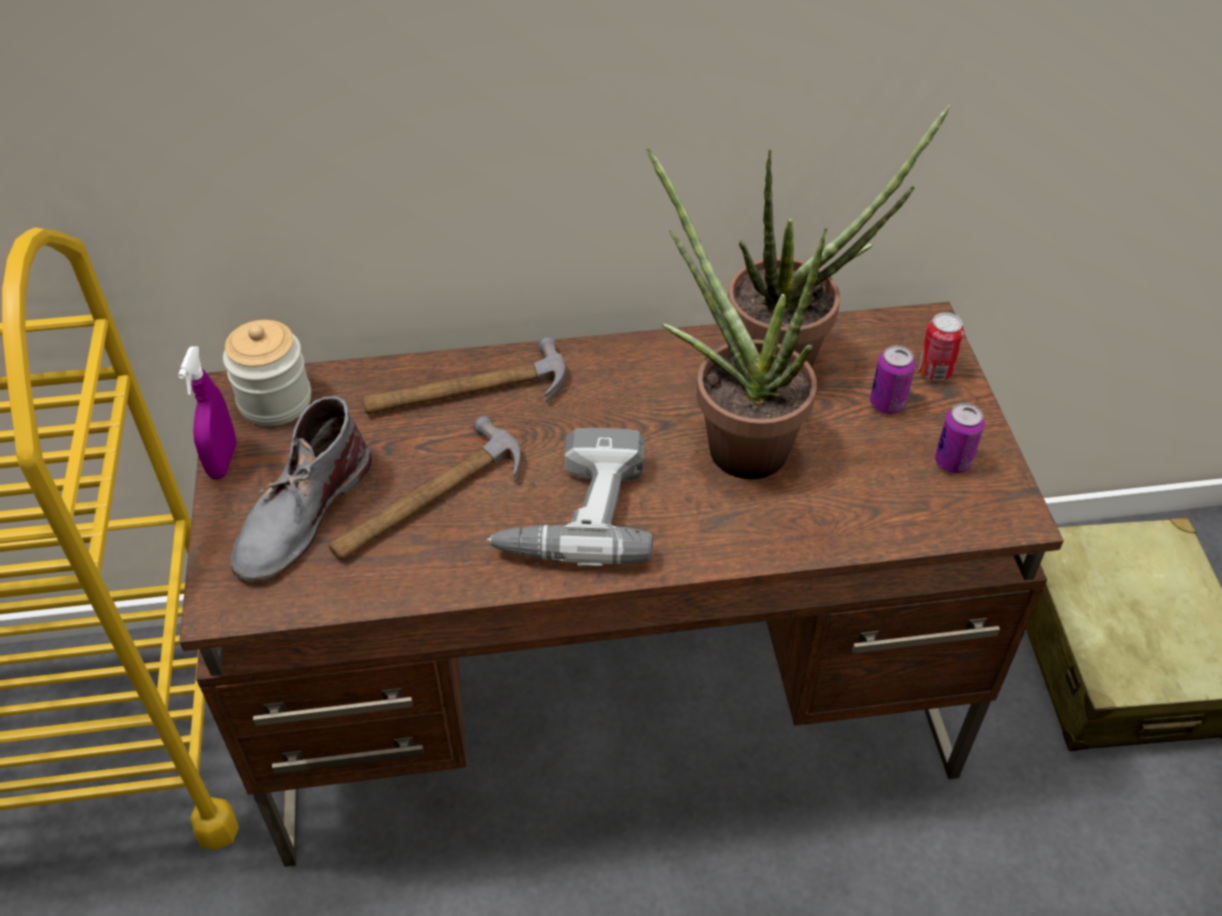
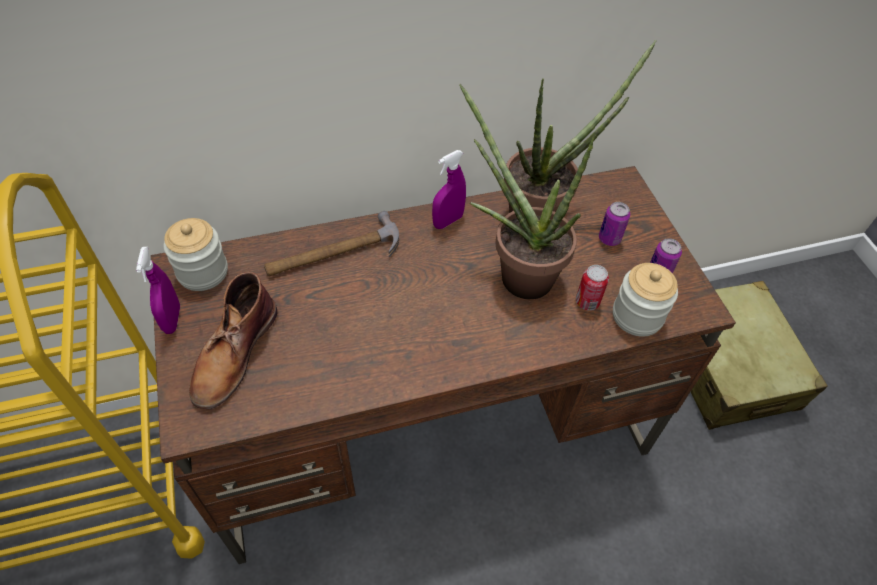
camera: 10 degrees left, 5 degrees up
grey boot [231,396,372,583] -> brown boot [189,272,277,409]
hammer [329,416,521,560] -> none
power drill [487,428,653,566] -> none
can [918,312,964,381] -> can moved to [576,265,609,311]
none -> purple spray bottle [432,150,466,229]
none -> jar [613,263,678,337]

